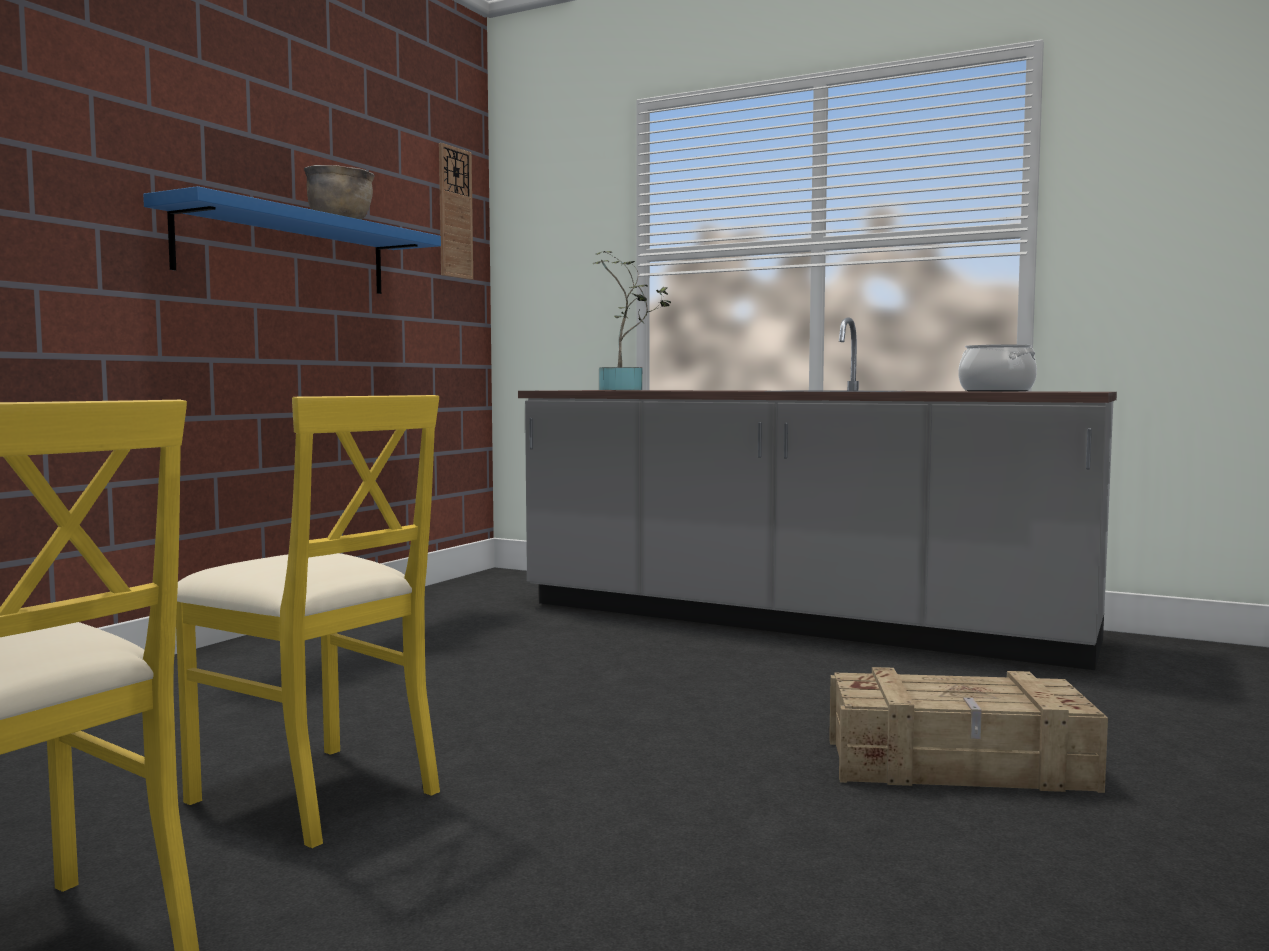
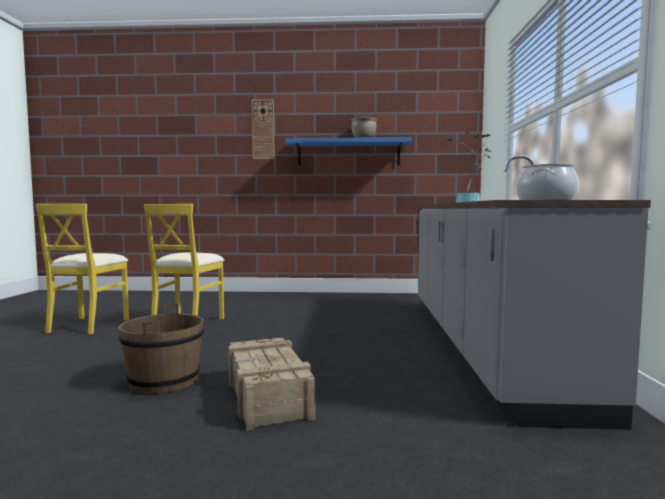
camera: 65 degrees right, 0 degrees up
wall clock [439,143,473,280] -> wall clock moved to [252,99,275,159]
none -> brown bucket [118,303,204,394]

